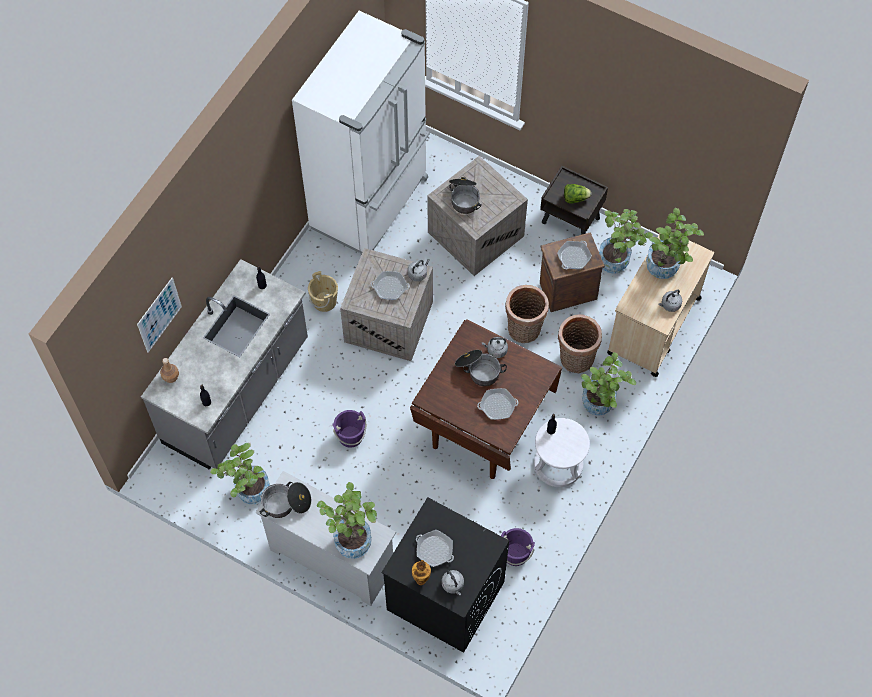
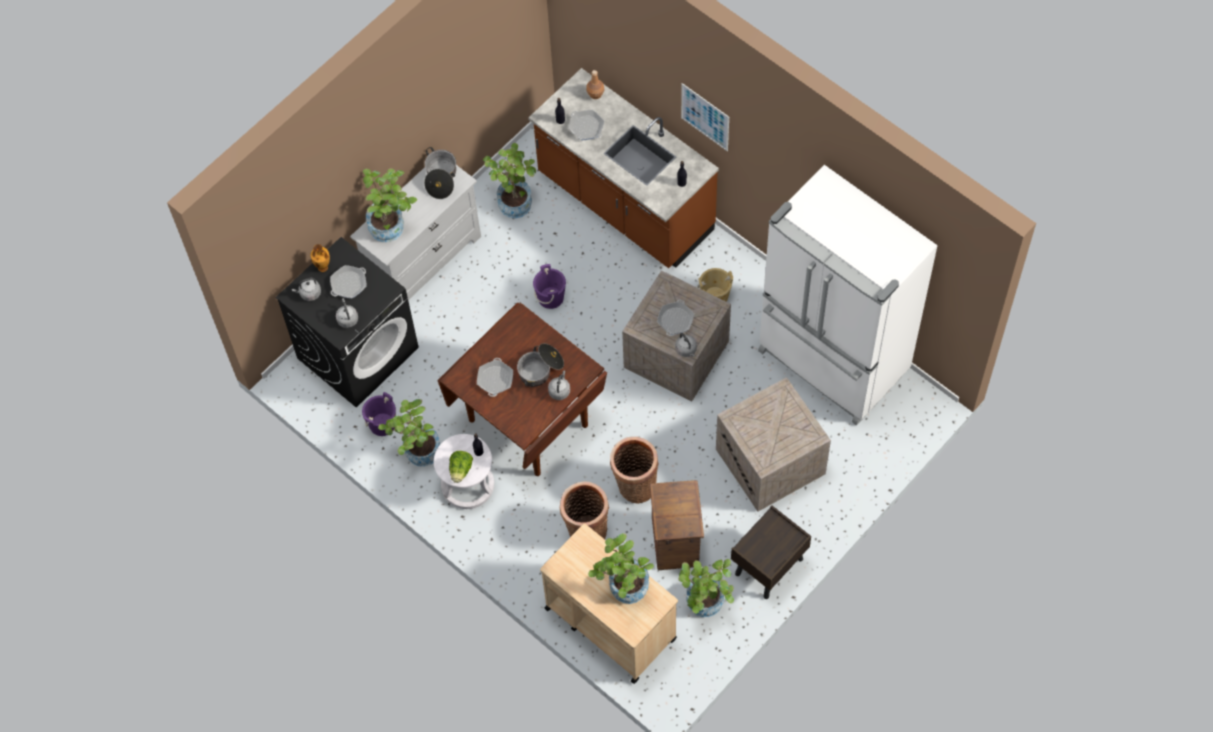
camera: 105 degrees right, 0 degrees up
picture [137,277,182,353] -> picture moved to [681,83,729,151]
grey counter [141,259,308,470] -> brown counter [528,68,719,268]
cooking pot [449,177,482,214] -> none
frying pan [557,241,592,269] -> frying pan moved to [568,110,605,141]
lettuce [564,184,591,204] -> lettuce moved to [449,451,473,483]
potted plant [581,352,636,416] -> potted plant moved to [378,399,440,467]
grey kettle [658,290,682,312] -> grey kettle moved to [336,298,358,328]

